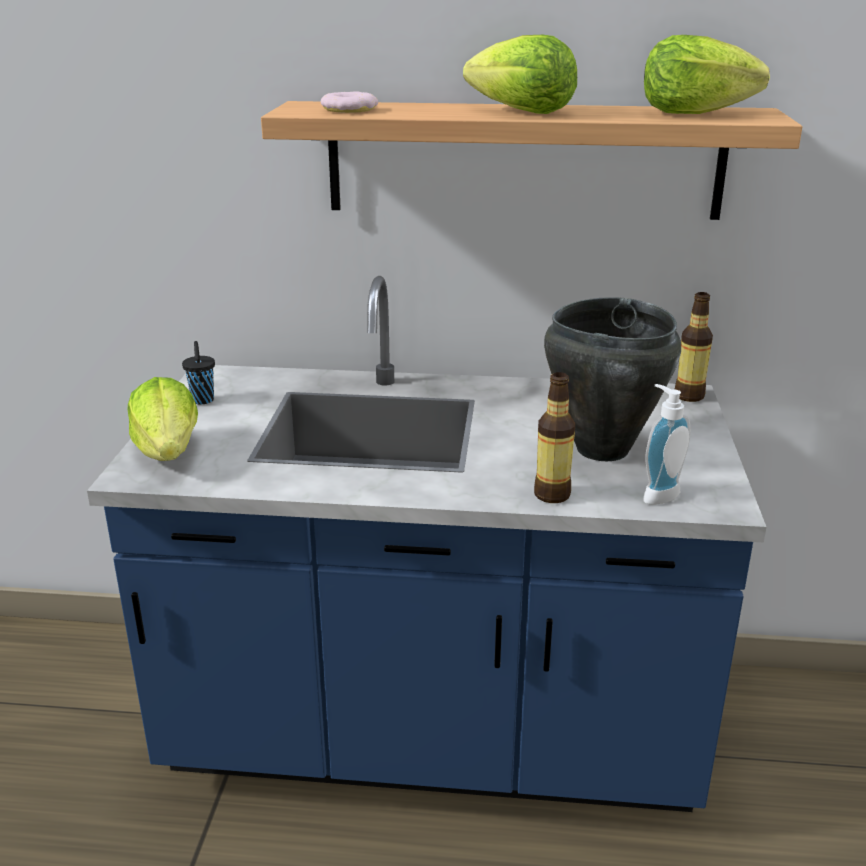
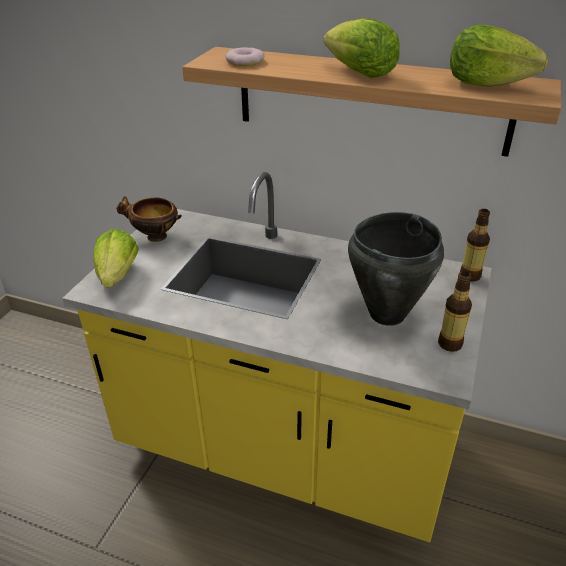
camera: 15 degrees right, 10 degrees up
blue counter [87,276,766,812] -> yellow counter [62,172,491,542]
black cup [182,341,215,404] -> bowl [116,196,182,242]
bottle [534,372,576,503] -> bottle moved to [438,271,472,352]
soap dispenser [643,384,690,505] -> none

